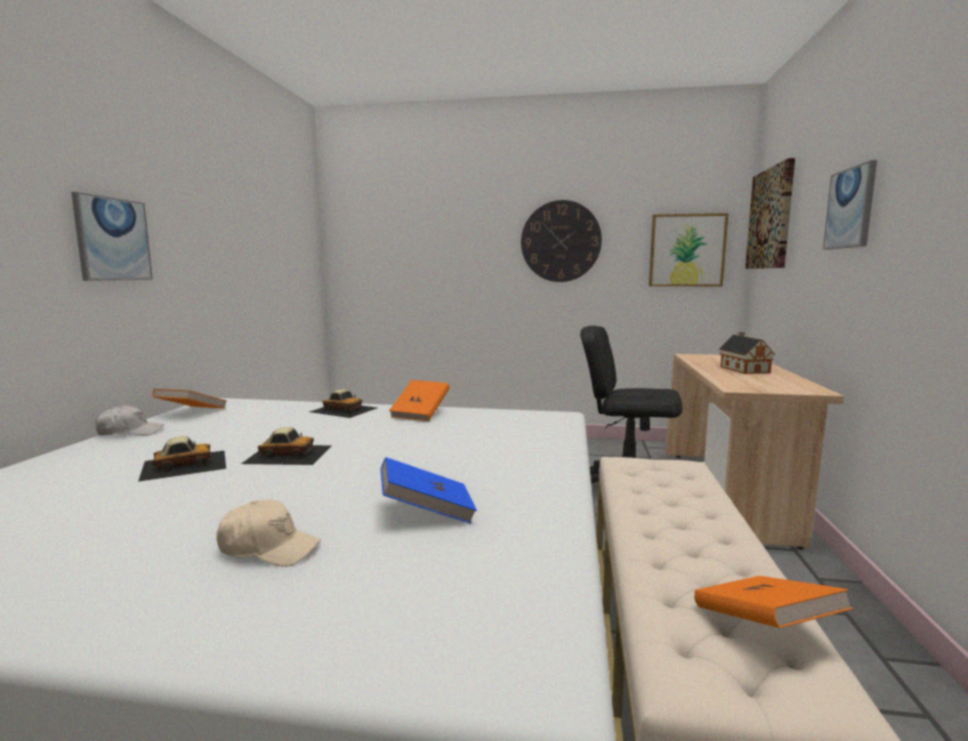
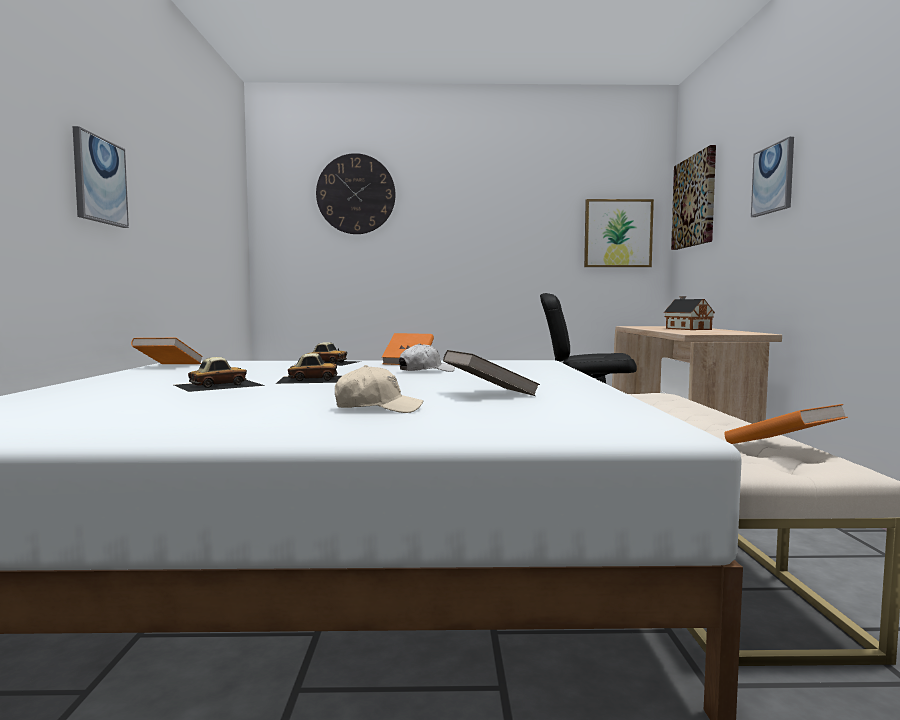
camera: 10 degrees left, 5 degrees down
white cap [95,405,164,435] -> white cap moved to [399,343,455,372]
blue book [380,457,477,524] -> brown book [443,350,540,396]
wall clock [521,200,602,282] -> wall clock moved to [316,153,395,234]

